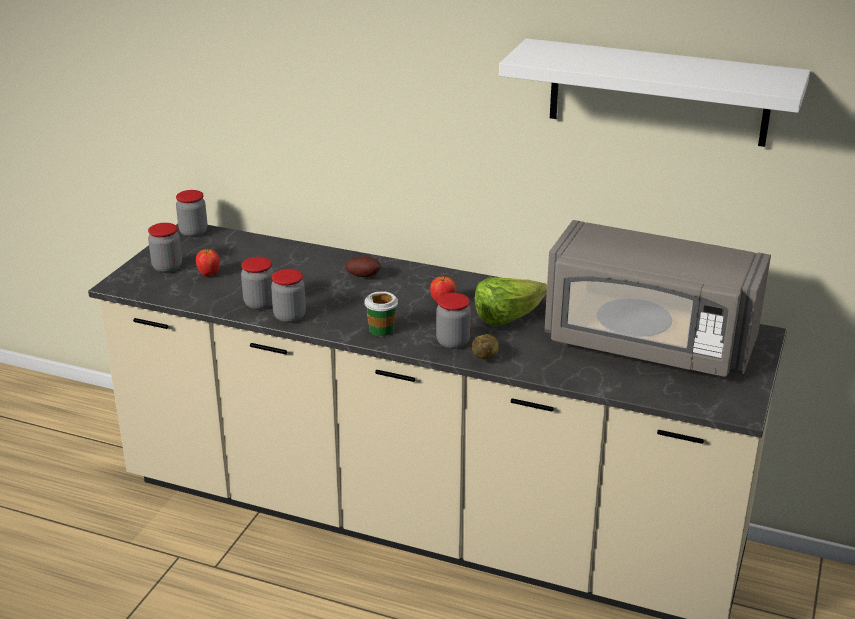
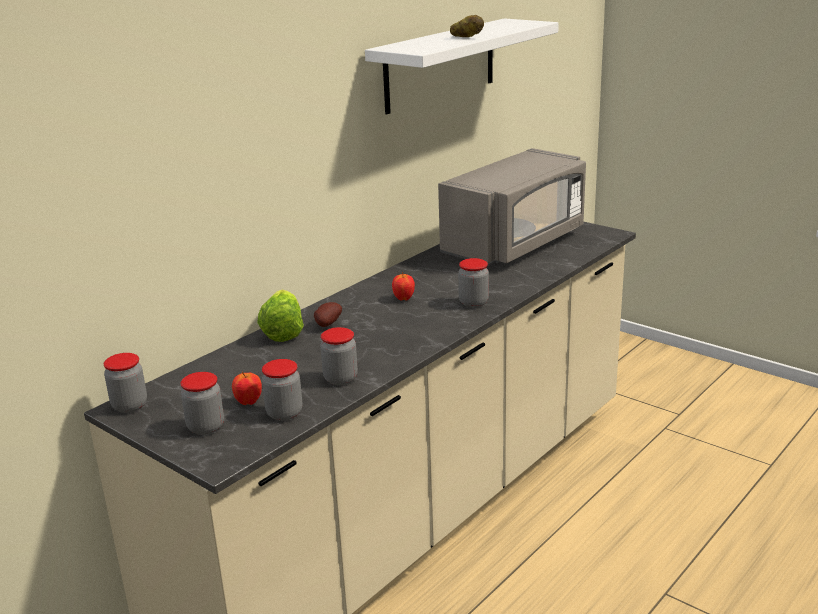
camera: 70 degrees left, 5 degrees down
jar [271,269,306,323] -> jar moved to [262,359,302,421]
cup [364,291,398,336] -> none
potato [472,334,499,360] -> potato moved to [450,15,484,37]
lettuce [475,277,547,326] -> lettuce moved to [257,289,304,342]

